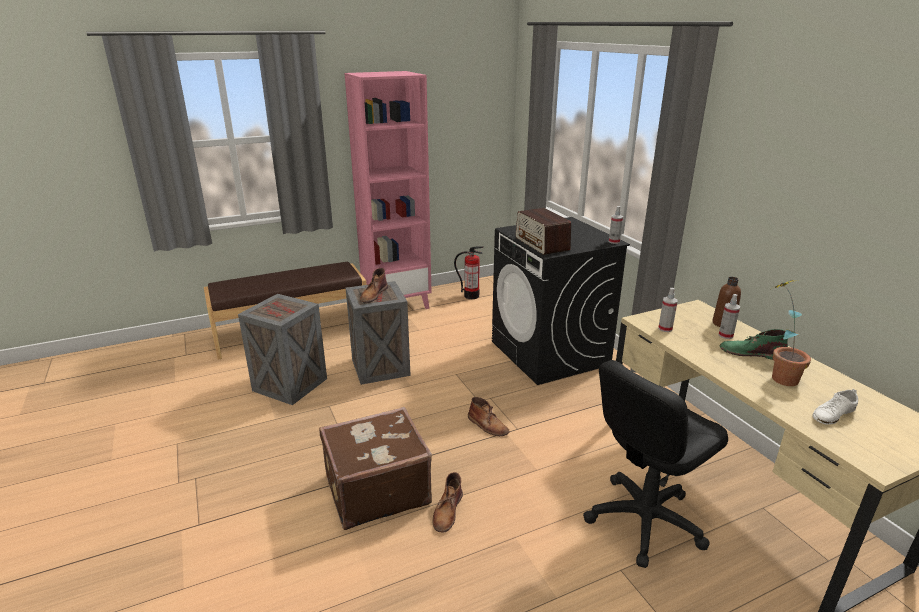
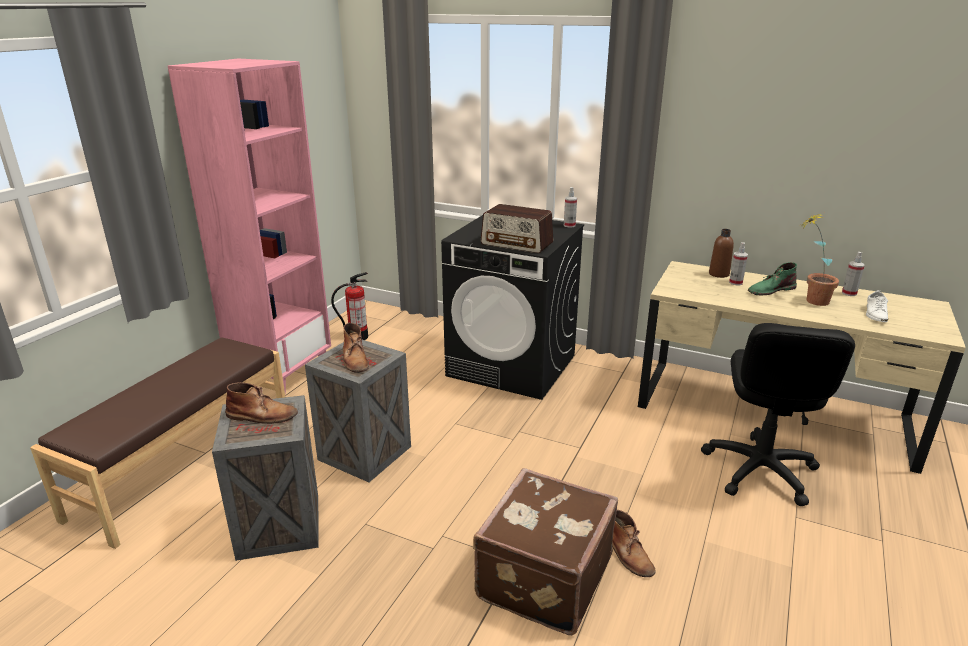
camera: 40 degrees left, 0 degrees up
brown boot [468,397,510,436] -> brown boot moved to [225,382,298,424]
spray bottle [658,288,678,332] -> spray bottle moved to [842,252,865,296]

